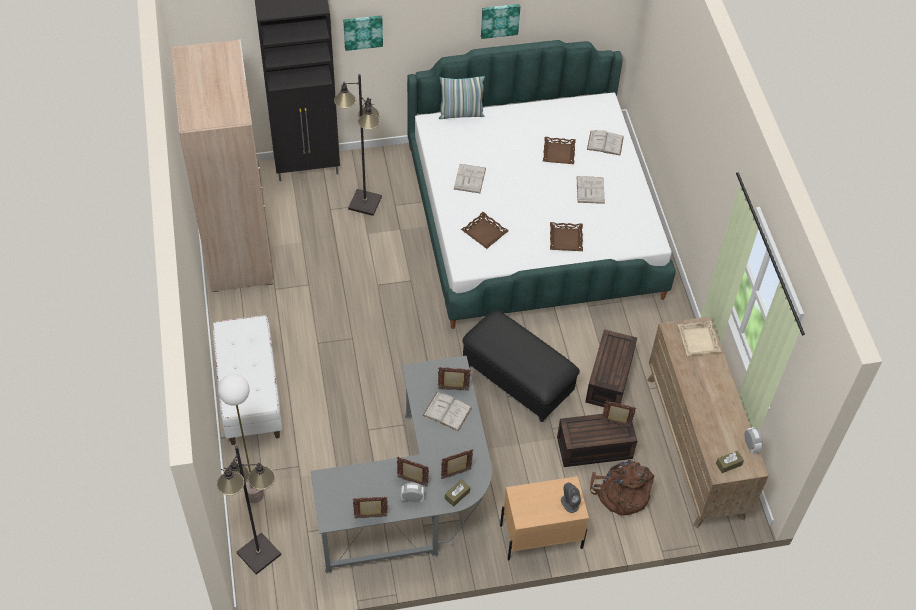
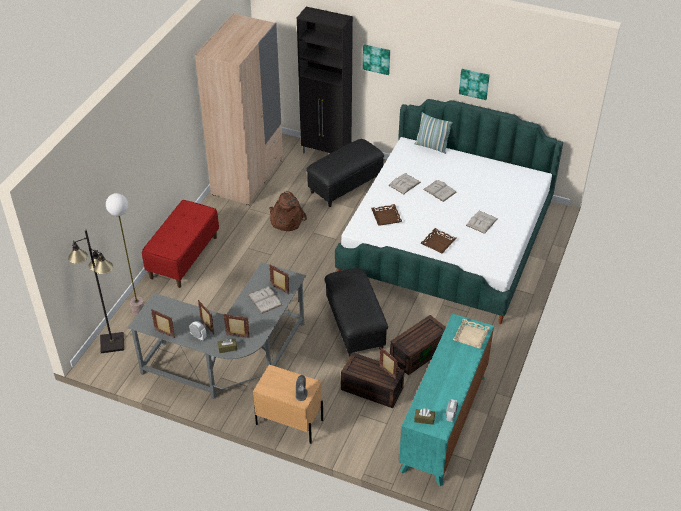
camera: 35 degrees right, 10 degrees down
white bench [213,316,283,445] -> red bench [142,200,219,288]
black floor lamp [334,74,382,216] -> black ottoman [306,139,384,207]
brown tray [543,137,576,164] -> none
white book [587,130,624,155] -> white book moved to [423,180,457,202]
brown backpack [590,460,654,517] -> brown backpack moved to [269,191,307,231]
brown dresser [647,316,768,528] -> turquoise dresser [399,314,494,486]

